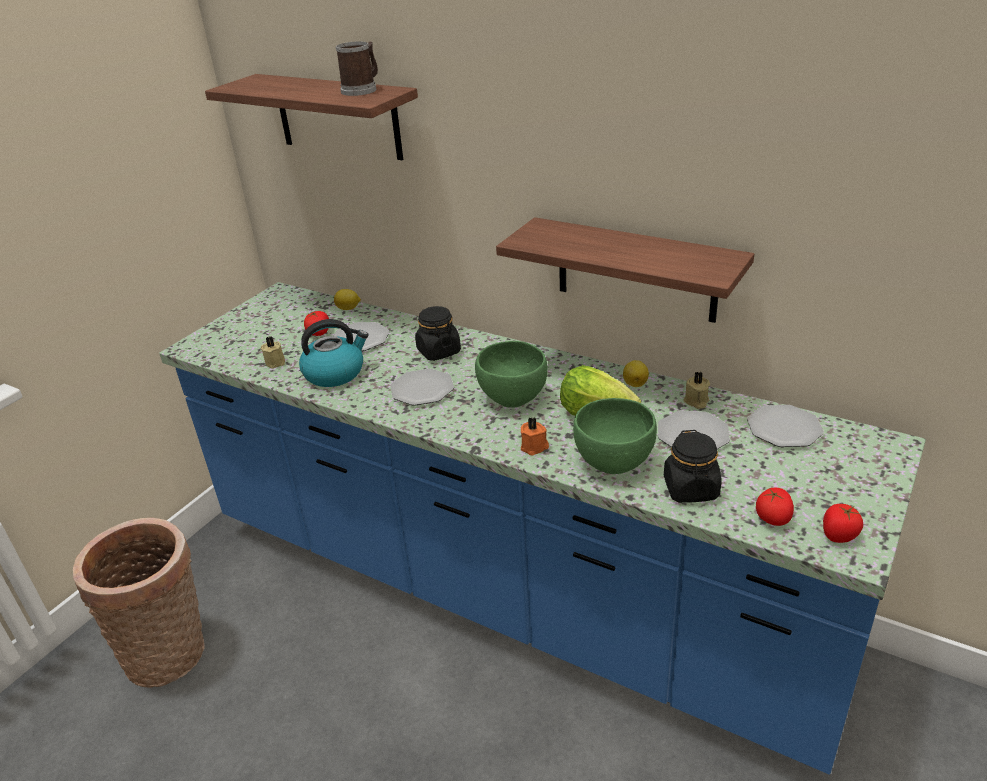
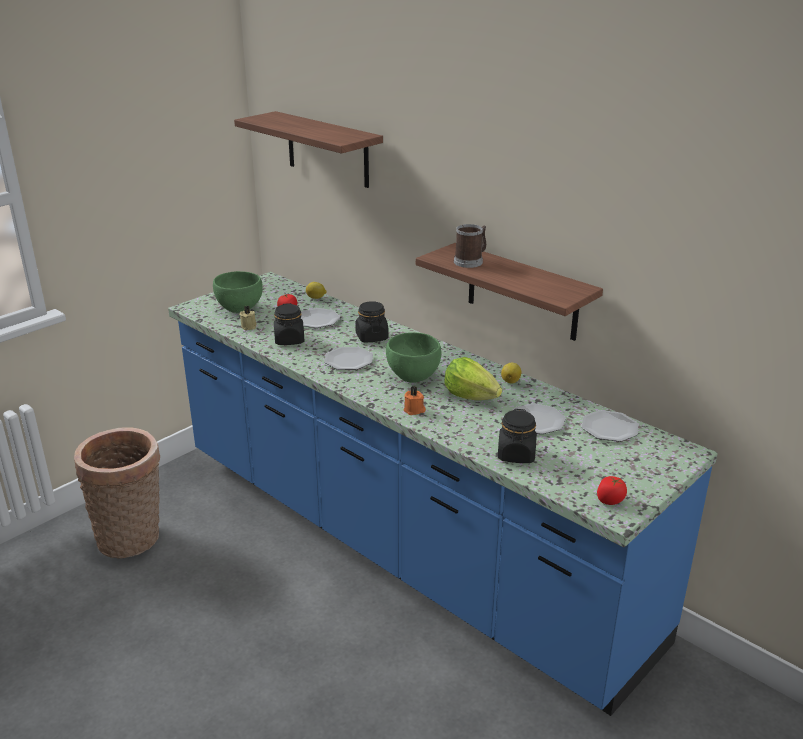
camera: 10 degrees right, 5 degrees down
kettle [299,319,369,387] -> black jar [274,303,304,345]
mug [336,41,378,96] -> mug moved to [454,224,486,268]
green bowl [573,398,657,474] -> green bowl moved to [213,271,263,313]
beige candle [683,372,710,409] -> none
tomato [756,488,794,526] -> none

